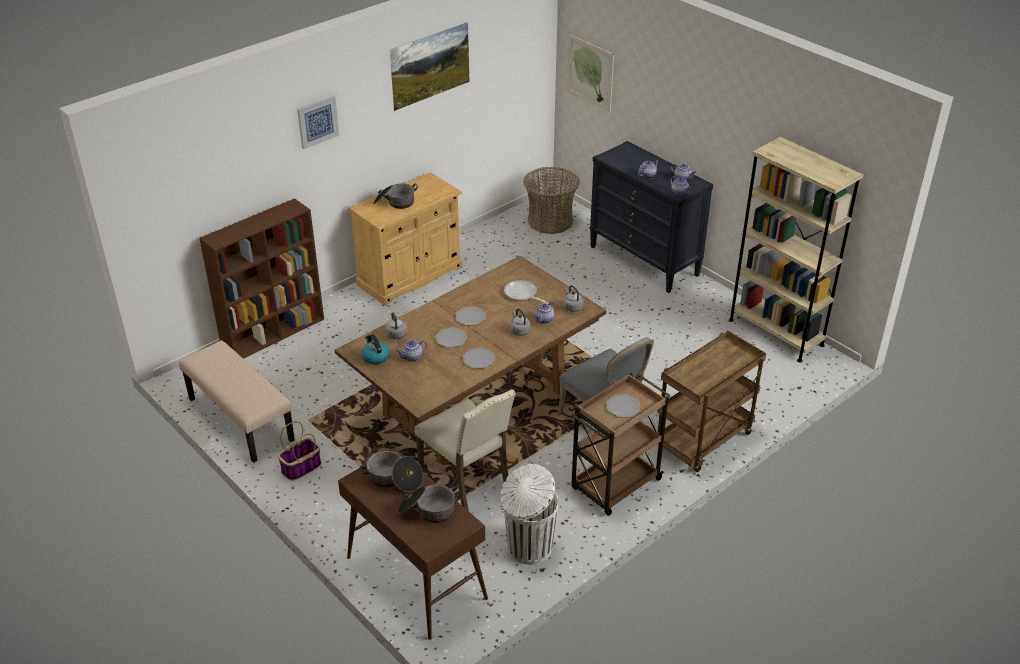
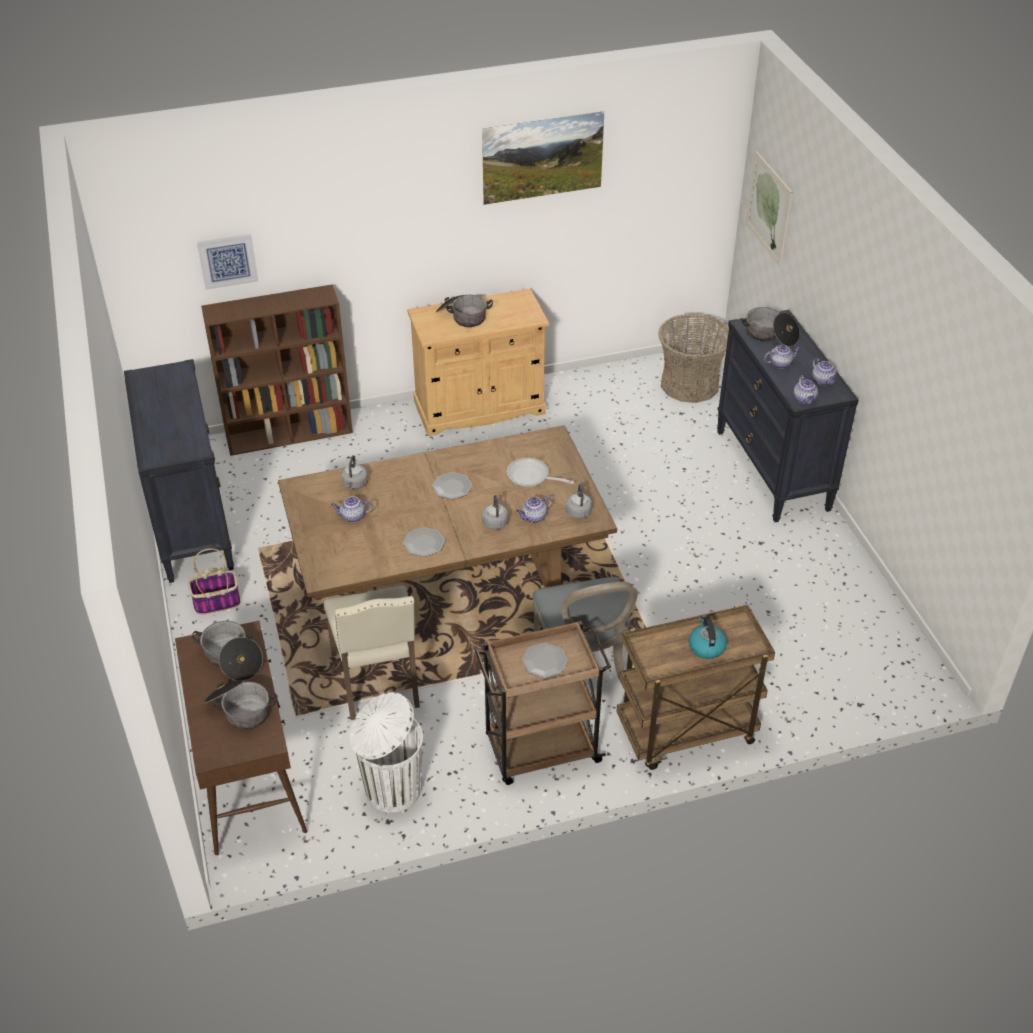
camera: 25 degrees right, 5 degrees up
beige bench [179,340,295,463] -> black dresser [124,359,234,583]
picture [297,96,339,149] -> picture moved to [197,234,258,290]
kettle [361,334,390,365] -> kettle moved to [689,615,727,659]
plate [435,327,468,348] -> none
frying pan [504,280,549,304] -> frying pan turned 45 degrees counterclockwise [507,458,574,487]
beige bookcase [729,137,864,362] -> none
none -> cooking pot [741,307,800,346]

